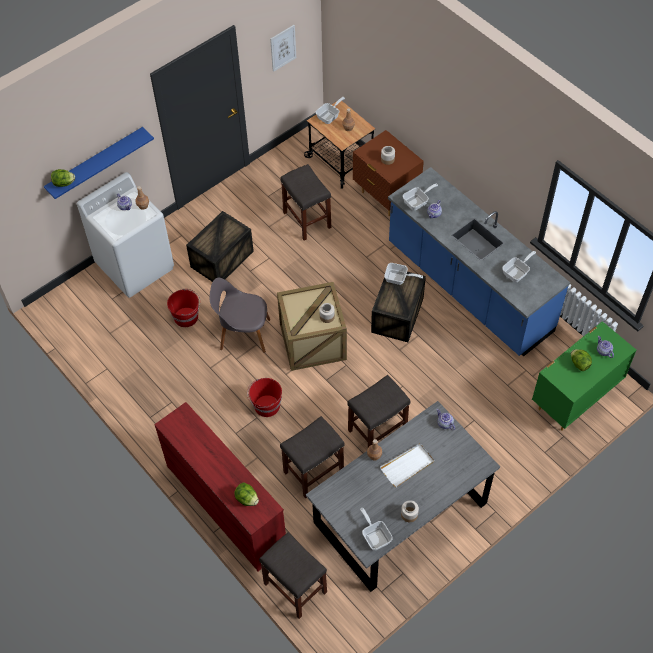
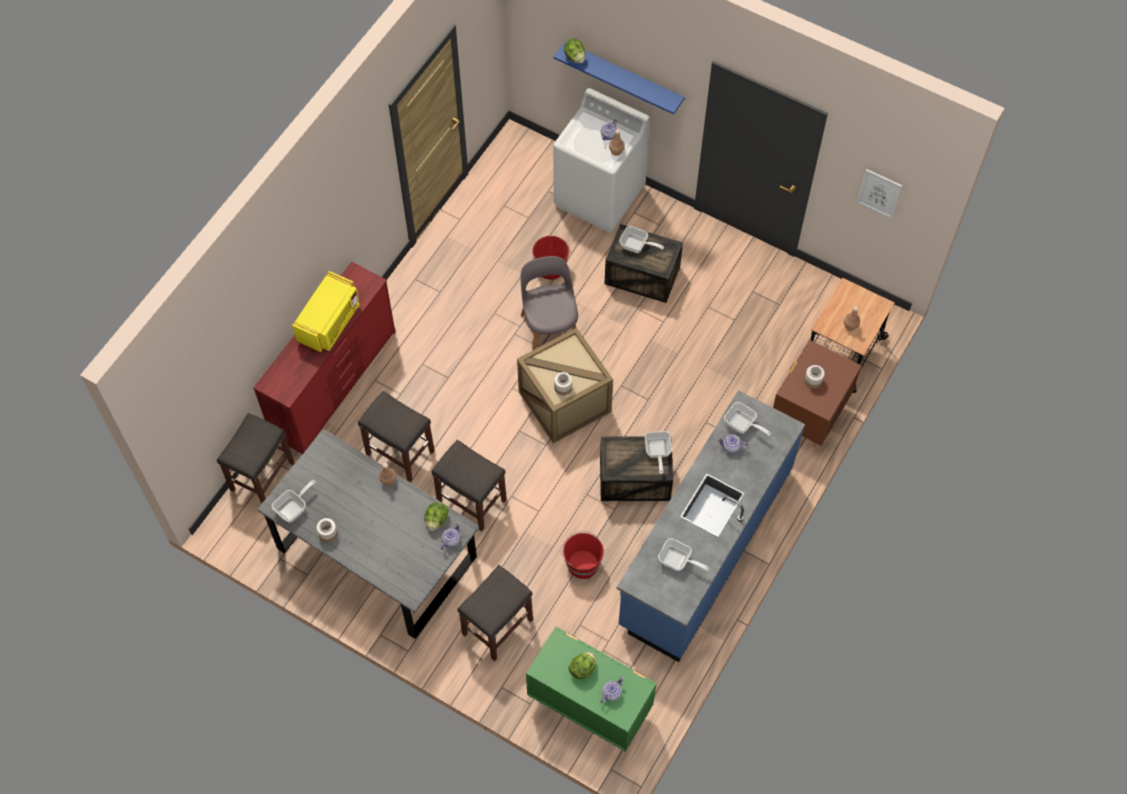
camera: 70 degrees right, 5 degrees up
lettuce [234,483,259,506] -> lettuce moved to [424,502,449,531]
red bucket [247,378,282,417] -> red bucket moved to [561,531,604,579]
grey stool [280,164,331,241] -> grey stool moved to [457,565,533,661]
frying pan [316,97,345,124] -> frying pan moved to [620,226,664,253]
white tray [380,444,434,487] -> none
none -> yellow microwave [292,271,360,353]

